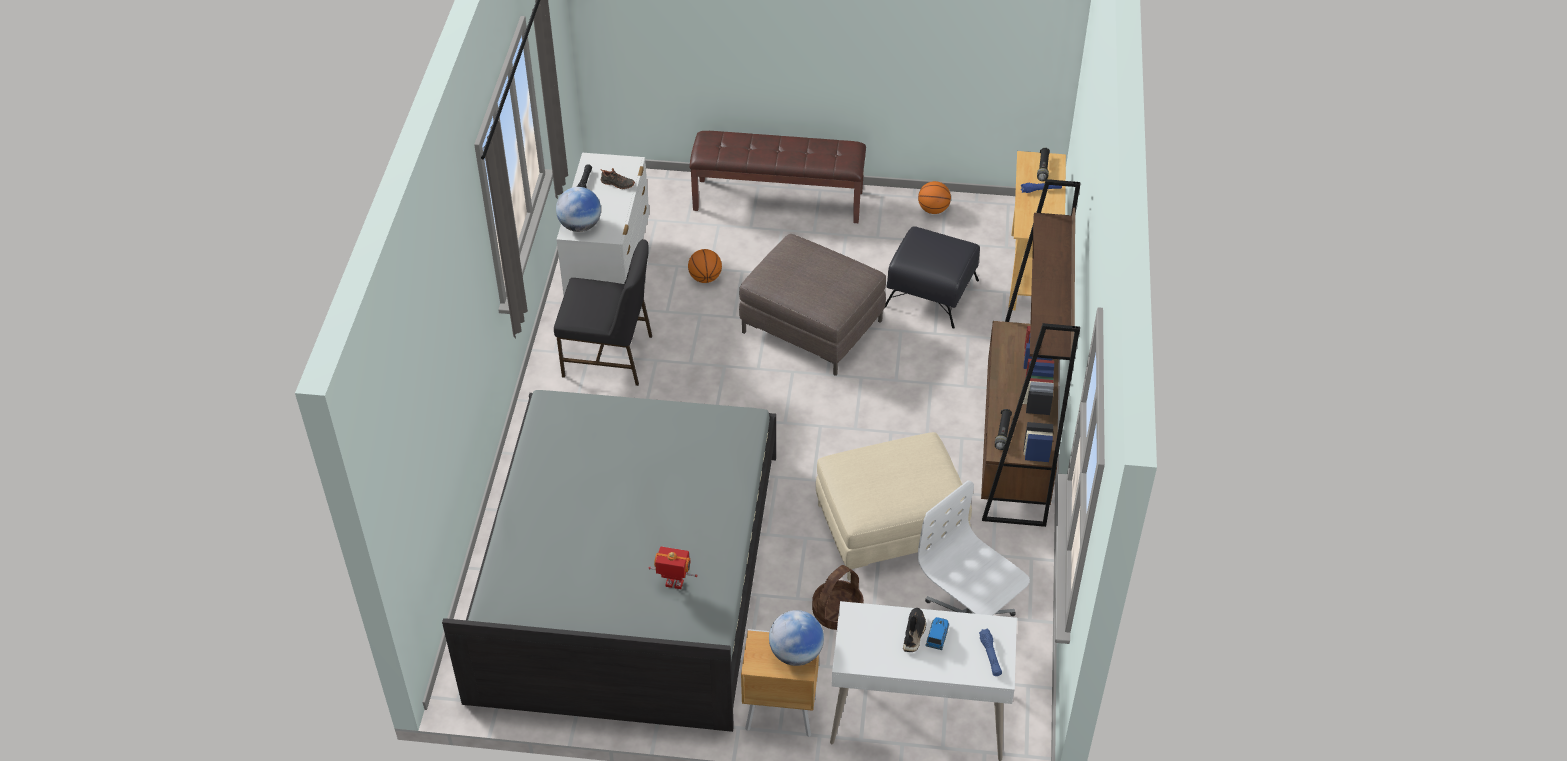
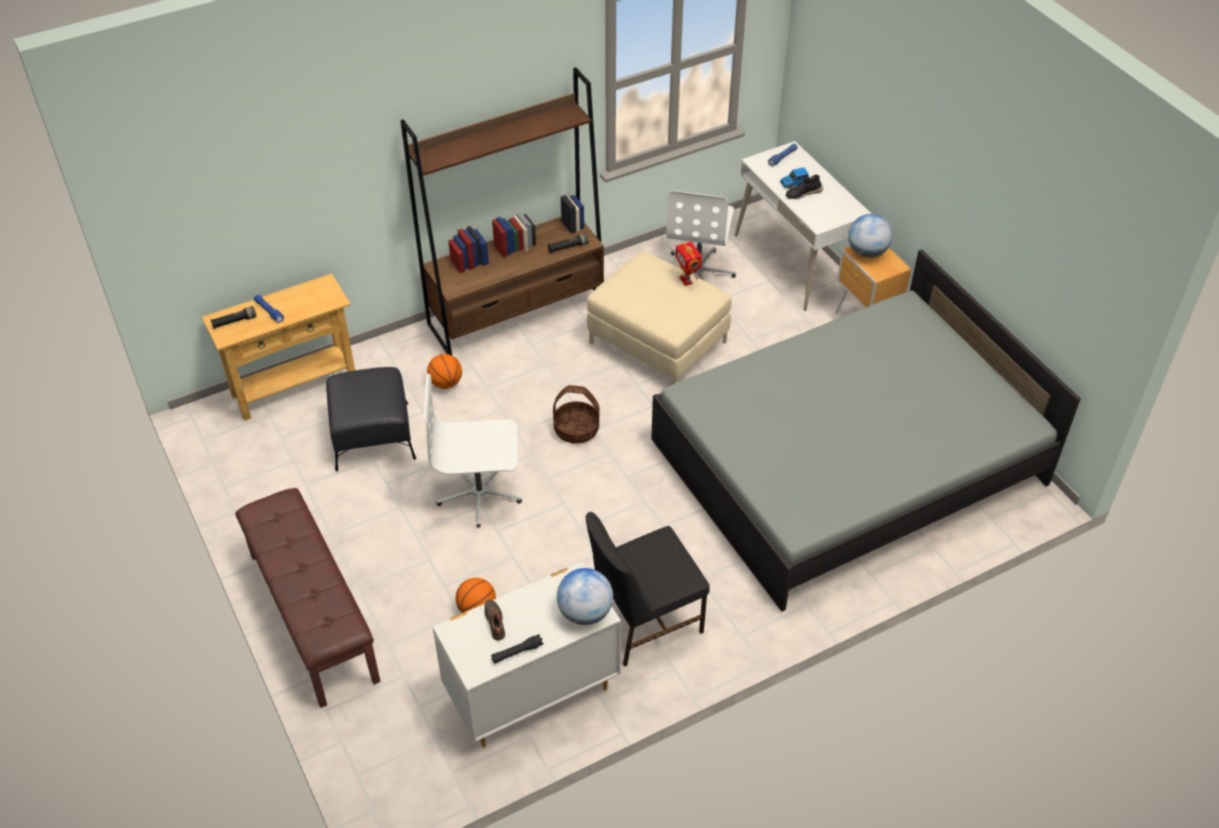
camera: 125 degrees left, 0 degrees up
black chair [554,239,652,386] -> black chair turned 90 degrees counterclockwise [586,512,710,667]
toy robot [649,546,698,589] -> toy robot moved to [676,242,702,286]
brown ottoman [739,234,886,376] -> white office chair [424,374,522,528]
basket [812,565,864,630] -> basket moved to [553,385,599,444]
basketball [918,181,951,214] -> basketball moved to [427,354,462,389]

